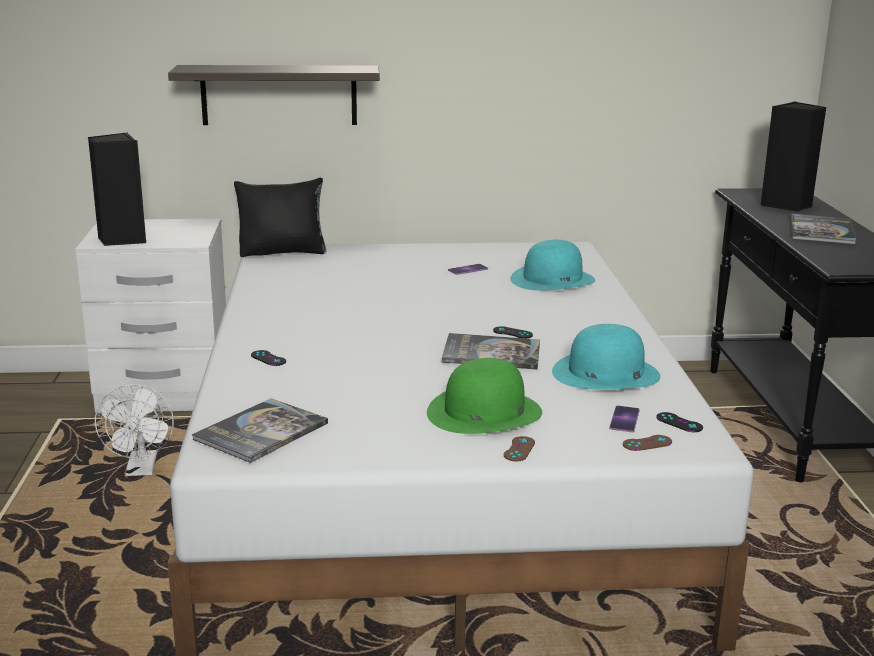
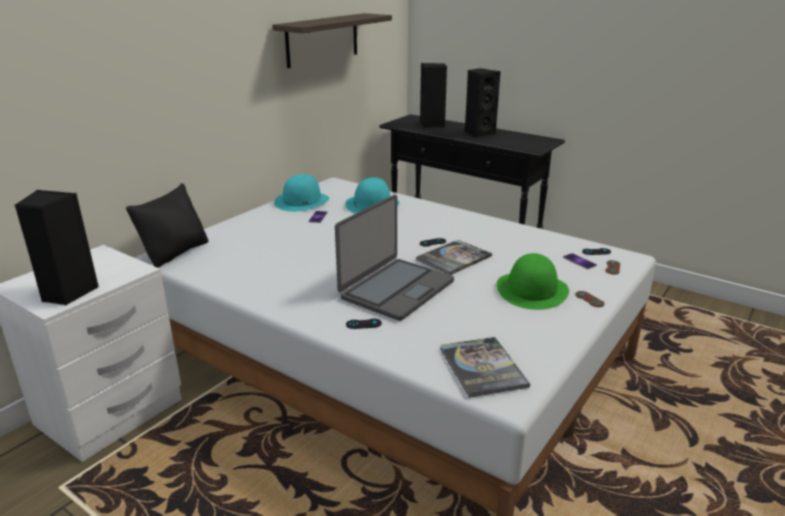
camera: 50 degrees left, 5 degrees up
white fan [95,384,174,476] -> none
shelf [168,65,380,125] -> shelf moved to [272,13,392,68]
turquoise hat [552,324,660,389] -> turquoise hat moved to [274,174,329,212]
book [791,214,856,245] -> black speaker [465,68,501,138]
none -> laptop [335,195,454,321]

